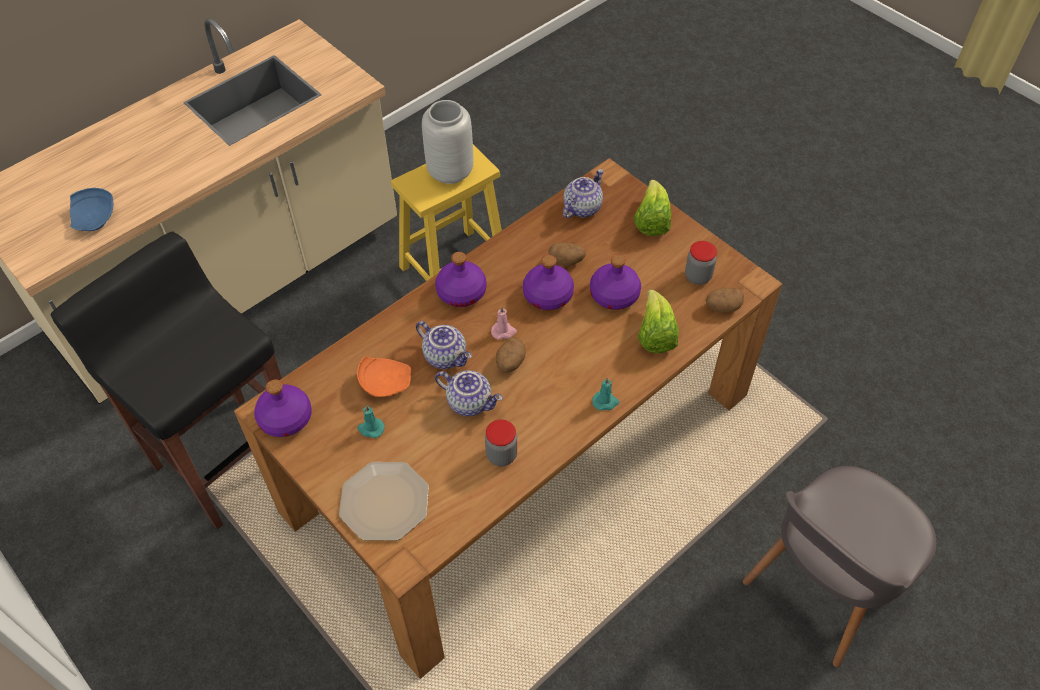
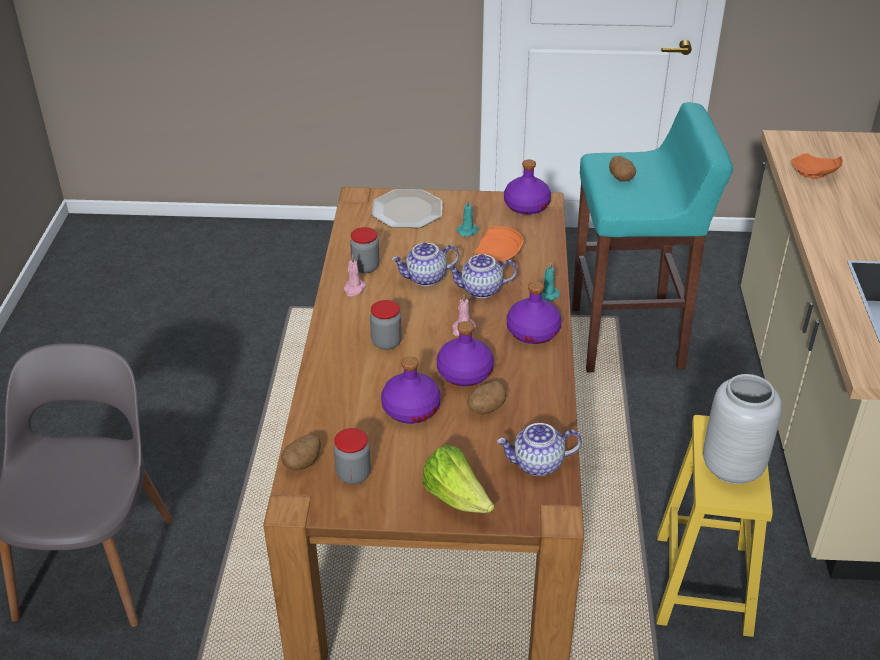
camera: 135 degrees right, 15 degrees down
black stool [51,232,282,529] -> turquoise stool [572,102,733,372]
blue plate [69,188,113,231] -> orange plate [792,153,843,179]
potato [496,337,526,373] -> potato moved to [609,156,636,181]
teapot [563,169,604,218] -> teapot turned 90 degrees clockwise [497,423,582,476]
turquoise candle [592,377,619,411] -> turquoise candle moved to [541,262,560,302]
lettuce [638,289,679,353] -> none
none -> pink candle [344,254,366,296]
none -> jar [370,300,402,350]

